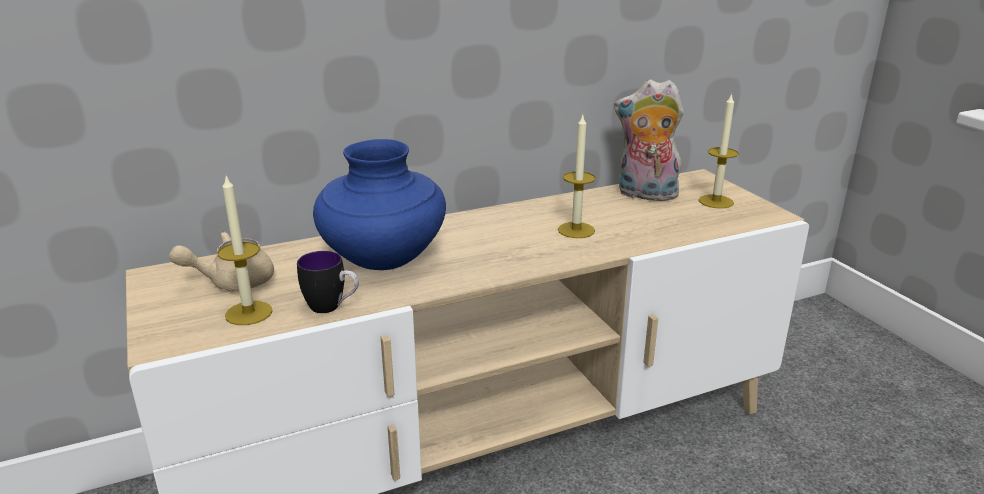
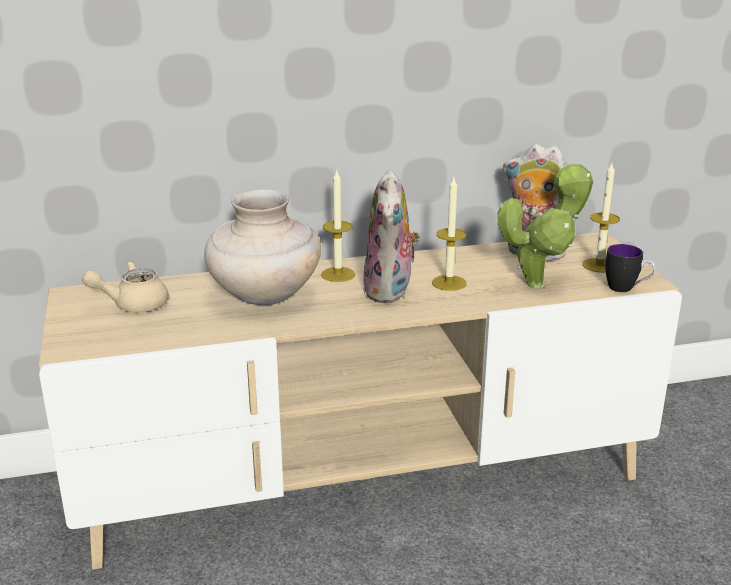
camera: 10 degrees right, 0 degrees up
candle [217,176,272,325] -> candle moved to [321,169,355,282]
mug [297,251,359,313] -> mug moved to [605,244,656,292]
blue vase [313,139,446,270] -> beige vase [204,189,321,305]
none -> plush toy [363,170,421,303]
none -> potted plant [497,161,593,288]

